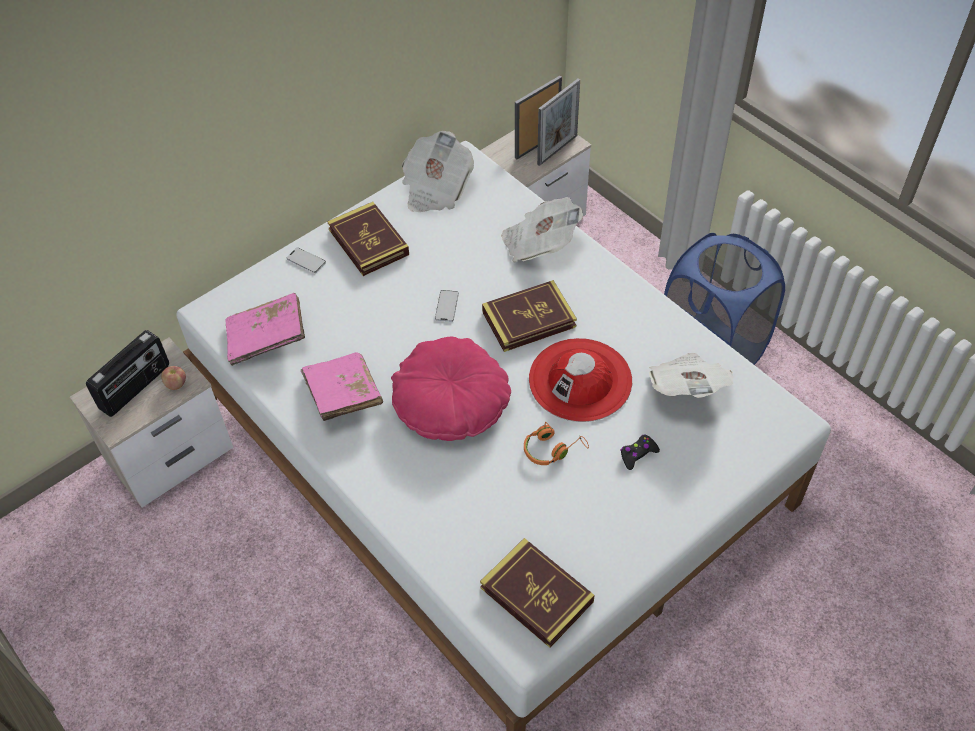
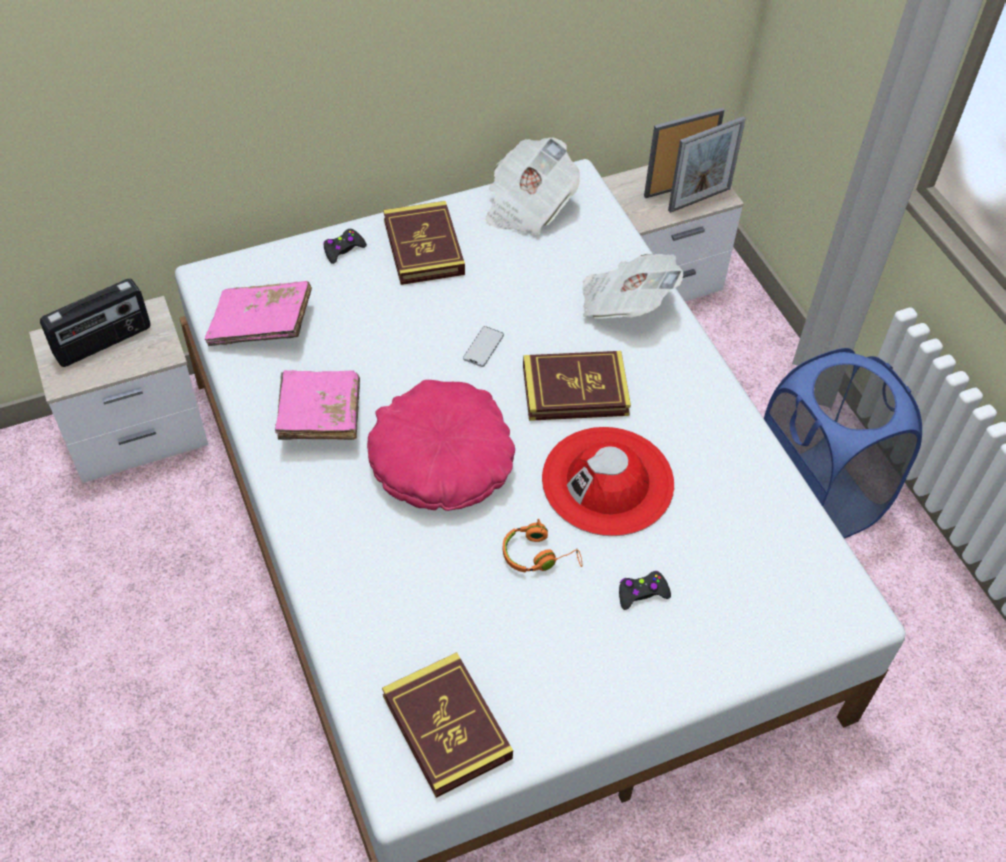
camera: 15 degrees right, 0 degrees up
apple [161,366,186,390] -> none
phone [287,247,326,273] -> black game controller [323,229,367,264]
newspaper [649,353,734,398] -> none

